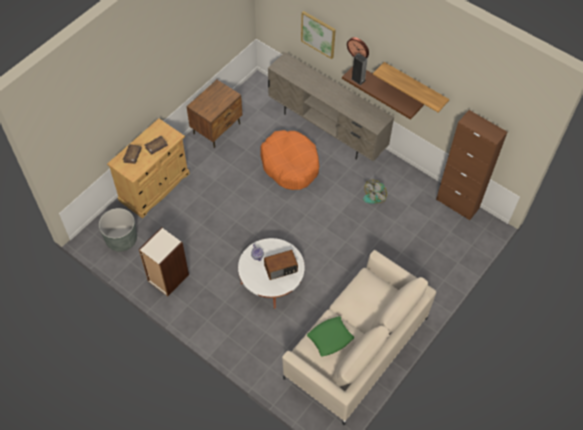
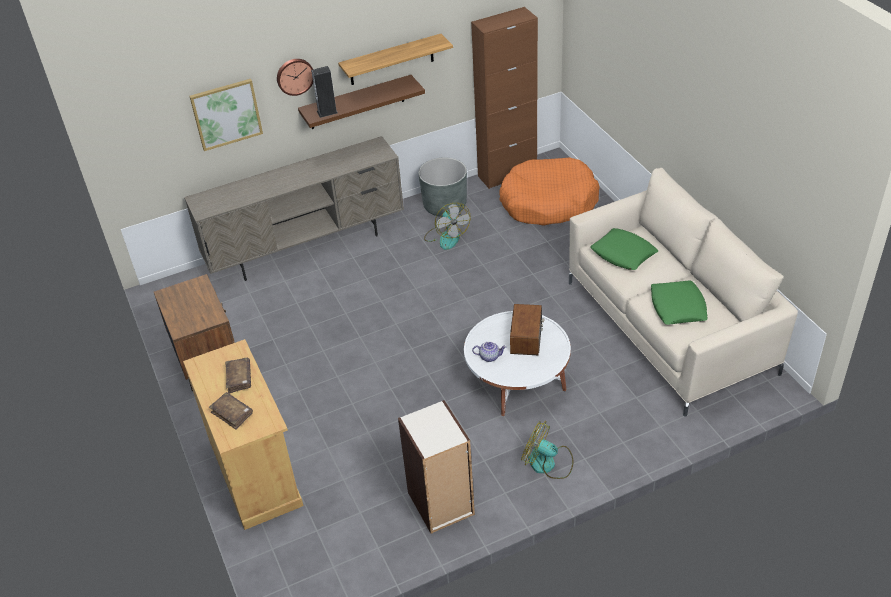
camera: 60 degrees left, 15 degrees down
grey planter [99,208,137,252] -> grey planter moved to [418,157,467,217]
orange dog bed [260,130,319,190] -> orange dog bed moved to [499,157,600,226]
none -> fan [521,421,574,479]
none -> green pillow [590,228,658,270]

